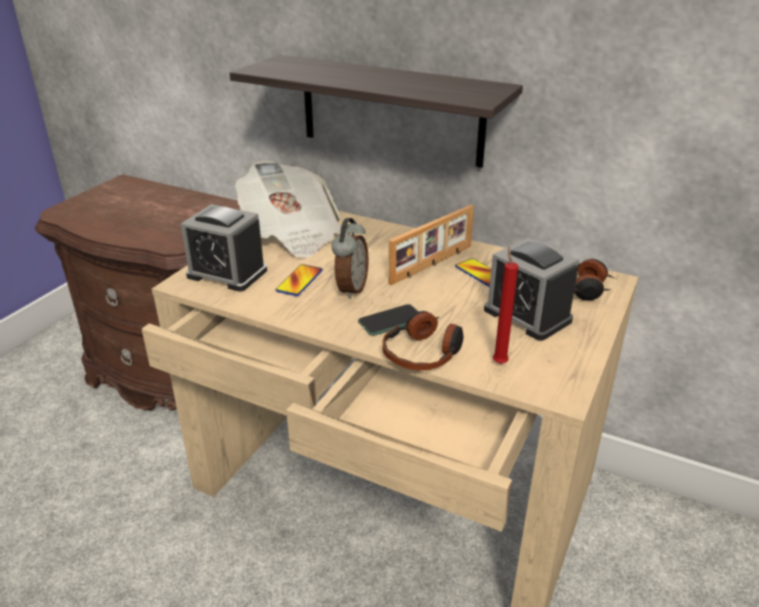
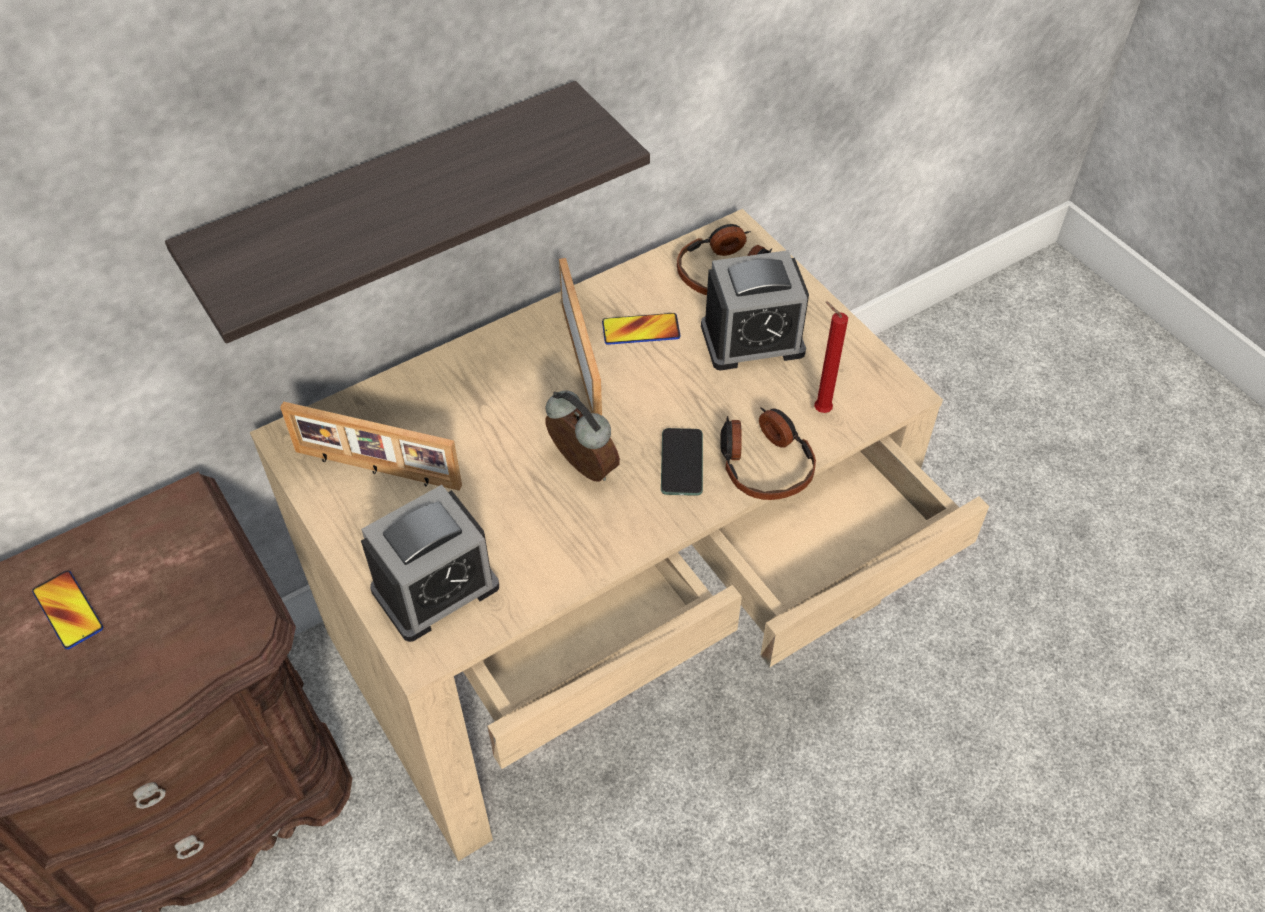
camera: 60 degrees left, 20 degrees up
newspaper [235,160,341,258] -> picture frame [280,402,462,491]
phone [276,264,323,296] -> phone moved to [32,570,103,649]

